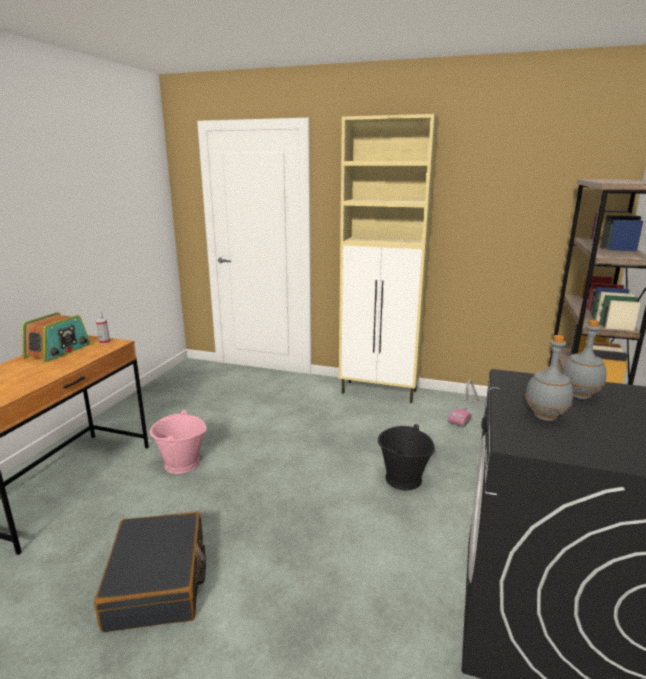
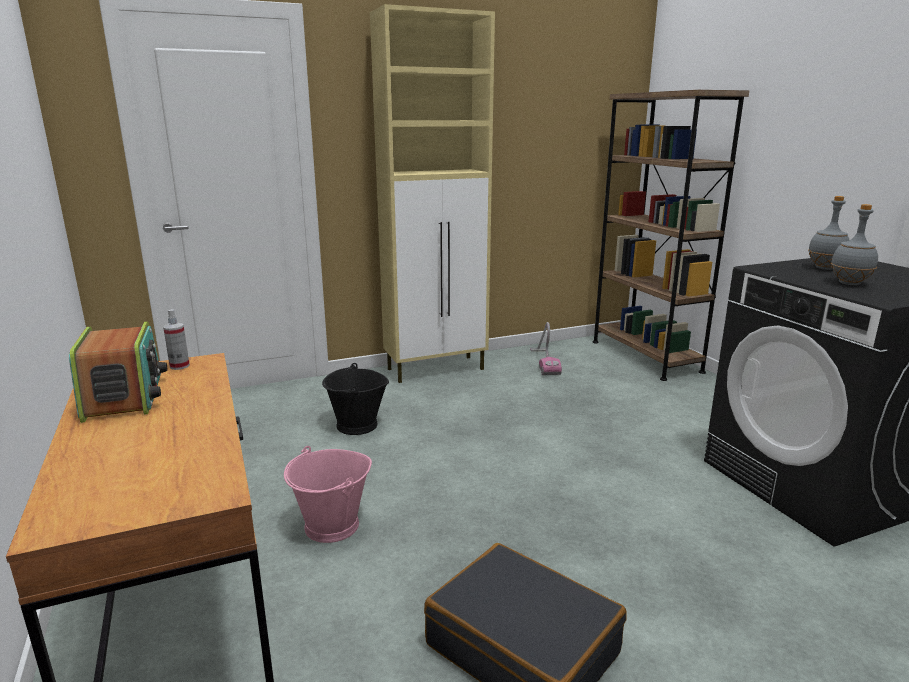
camera: 40 degrees left, 0 degrees up
black bucket [378,424,435,490] -> black bucket moved to [322,363,389,435]

